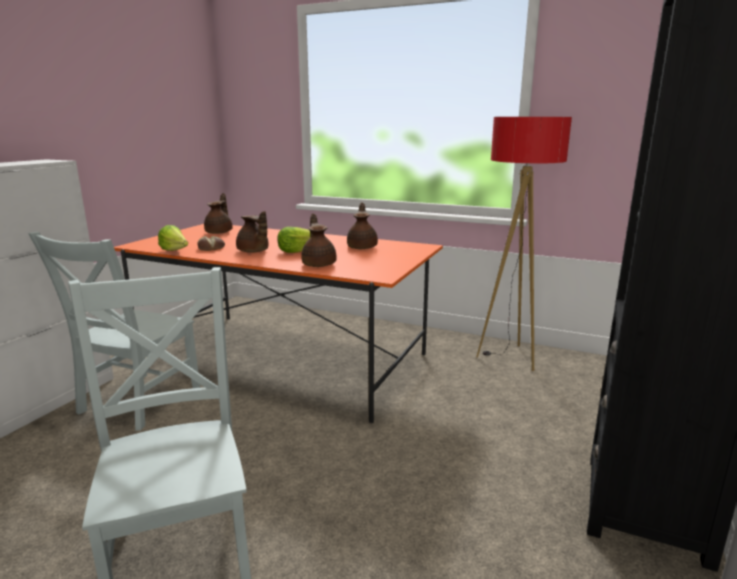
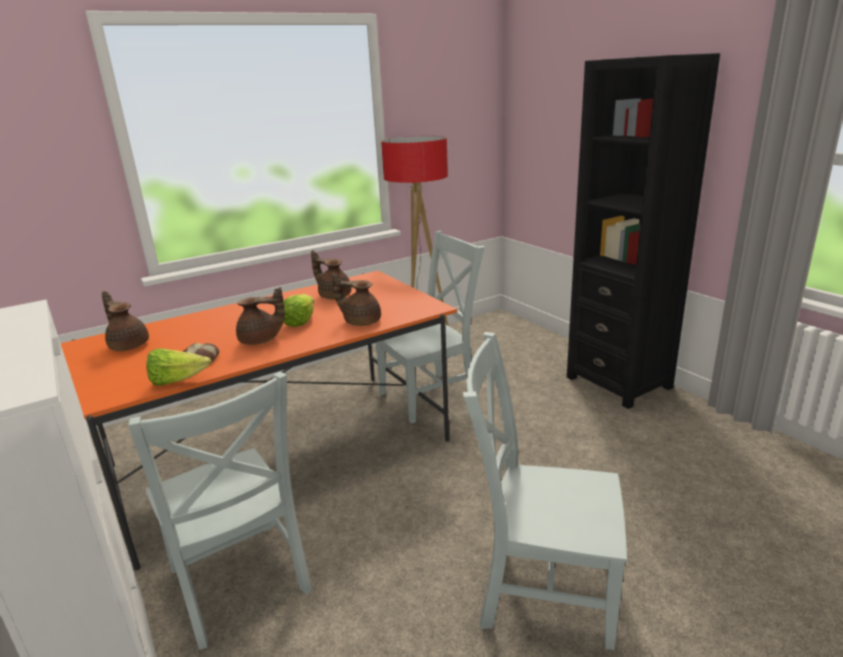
camera: 55 degrees left, 5 degrees up
none -> grey chair [376,231,485,424]

